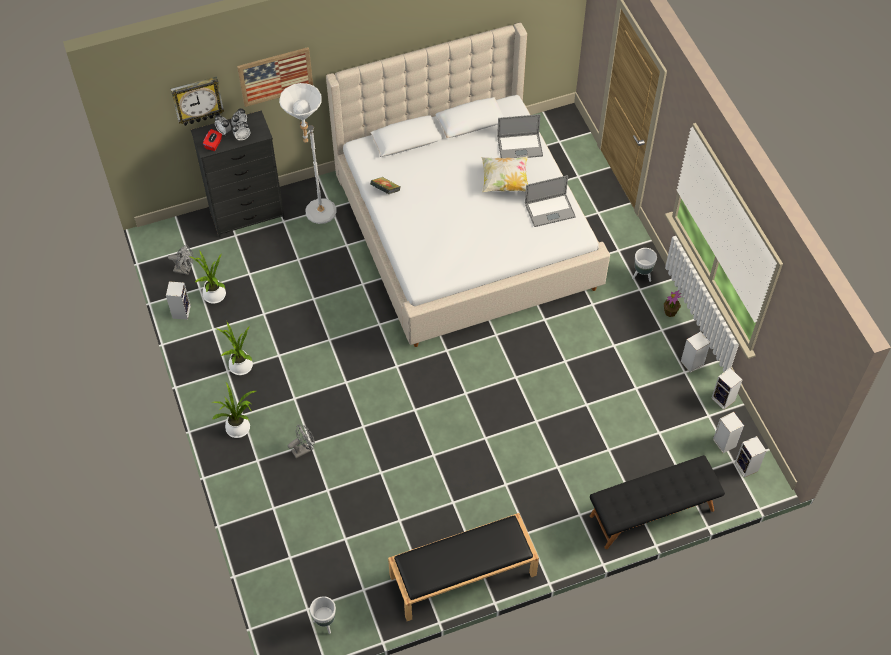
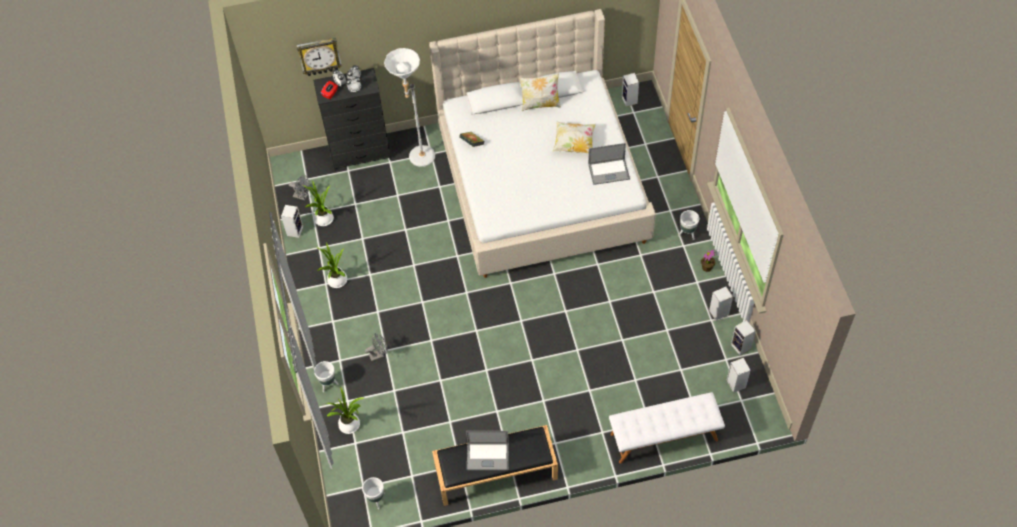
camera: 10 degrees right, 0 degrees up
potted plant [212,383,256,438] -> potted plant moved to [326,387,364,434]
picture [237,47,313,107] -> none
laptop [497,114,543,158] -> laptop moved to [466,431,509,470]
black bench [590,455,725,549] -> white bench [609,392,725,464]
speaker [735,436,766,477] -> speaker moved to [622,73,639,107]
none -> white planter [314,361,338,392]
none -> pillow [520,73,561,111]

